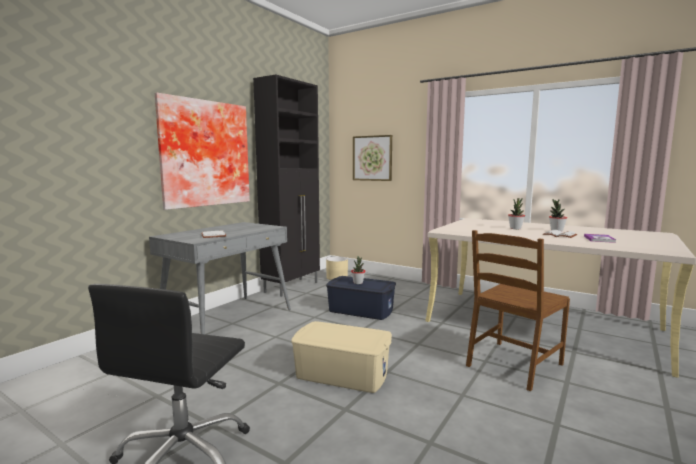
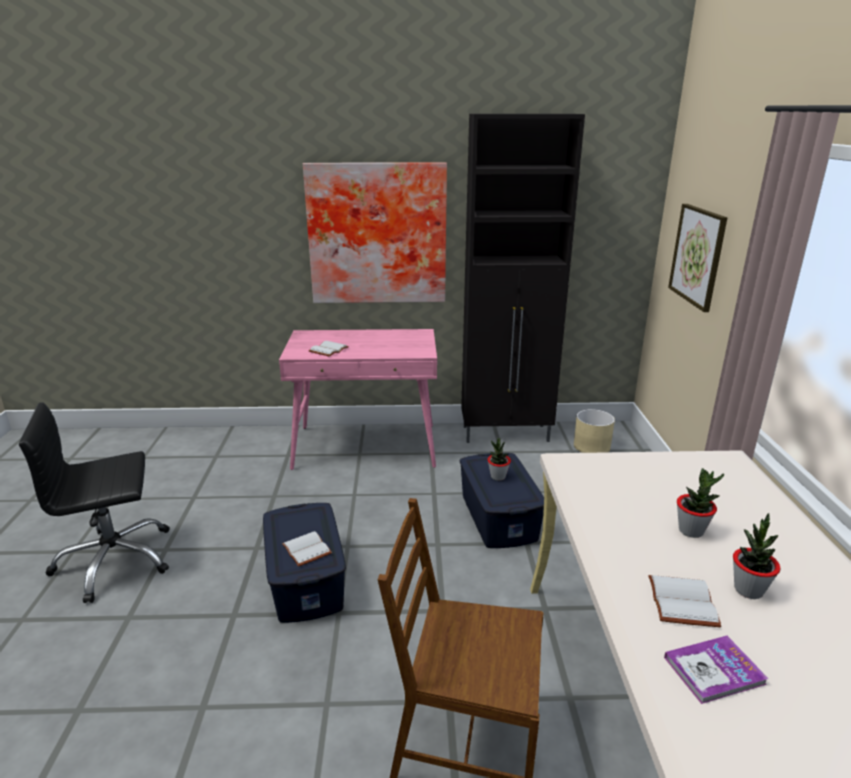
camera: 55 degrees right, 15 degrees up
grey desk [149,222,291,334] -> pink desk [279,329,437,470]
beige storage box [291,321,392,393] -> blue storage box [263,503,346,623]
none -> white book [282,531,332,567]

